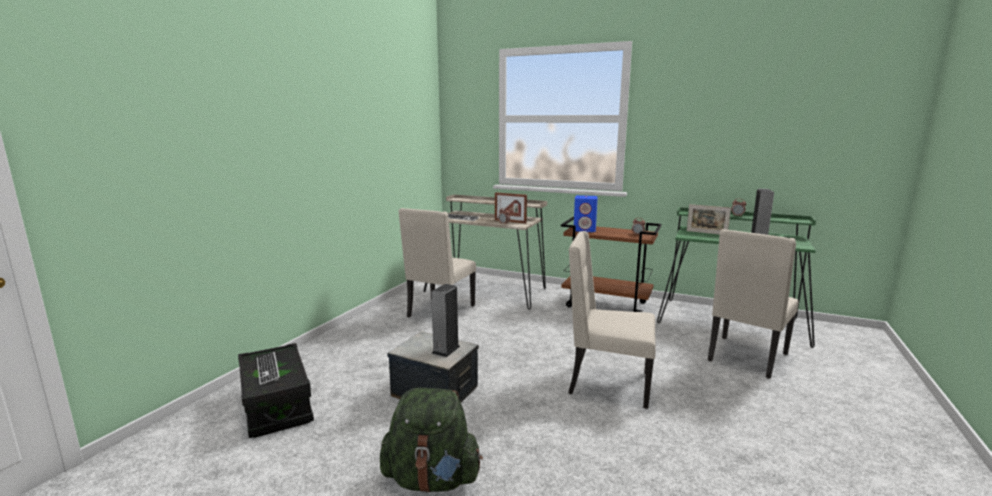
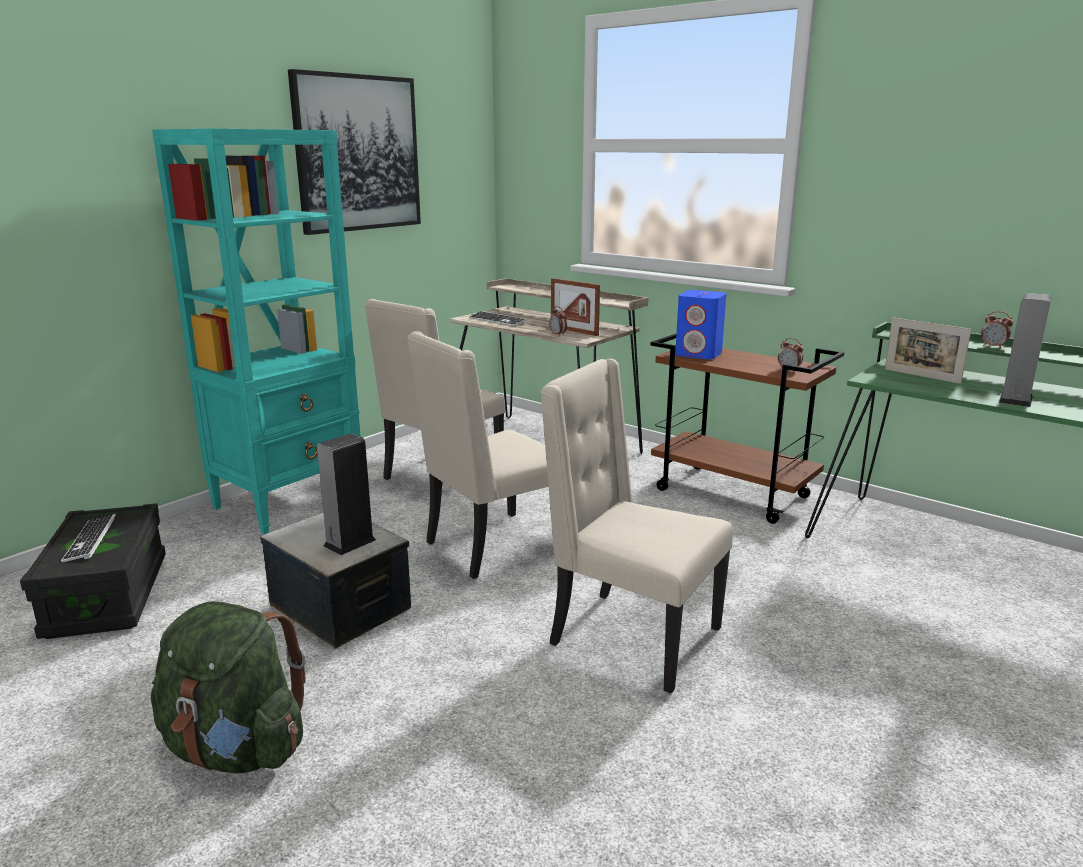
camera: 15 degrees right, 5 degrees up
beige chair [708,229,799,378] -> beige chair moved to [407,331,549,579]
none -> turquoise bookcase [152,128,361,534]
none -> picture [288,69,421,235]

